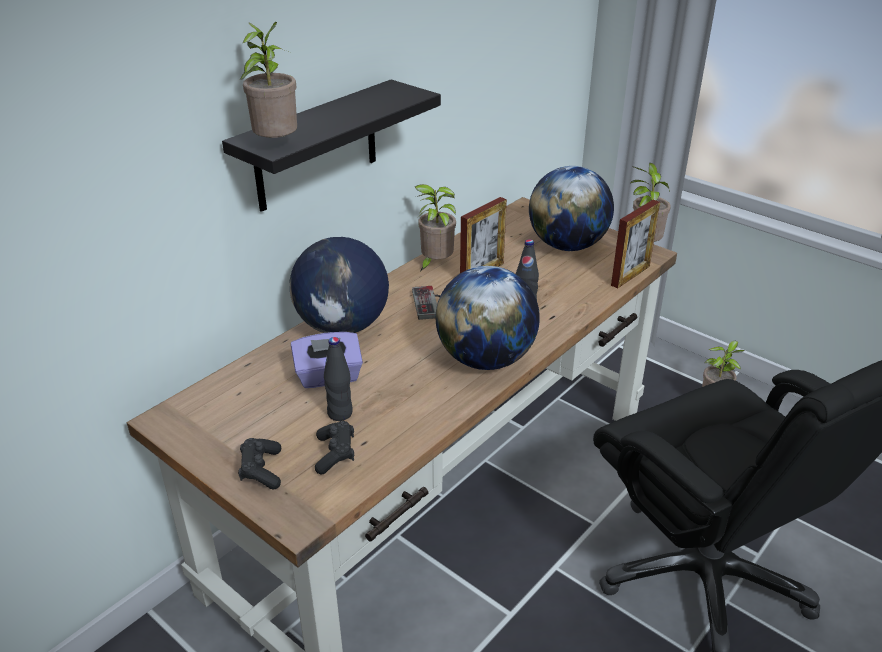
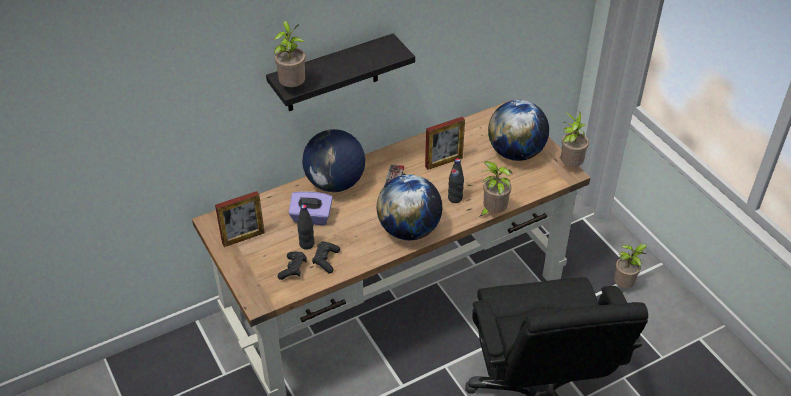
camera: 20 degrees right, 10 degrees up
black game controller [238,438,281,490] -> black game controller moved to [312,241,340,273]
potted plant [414,184,456,271] -> potted plant moved to [479,161,512,217]
picture frame [611,200,660,288] -> picture frame moved to [215,191,265,247]

